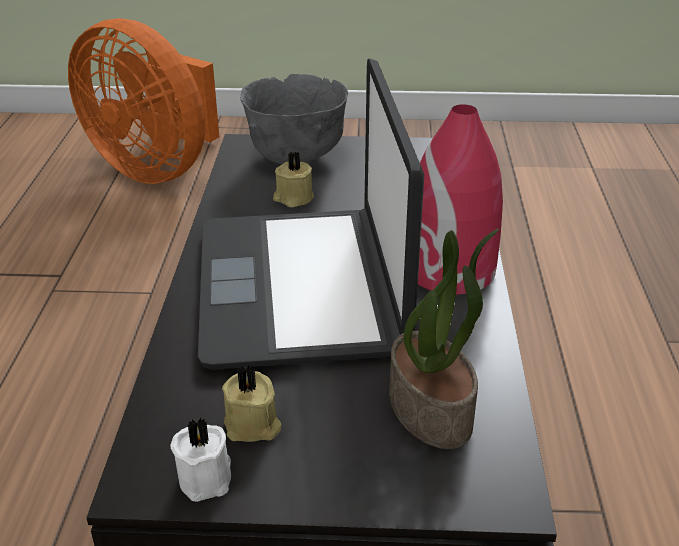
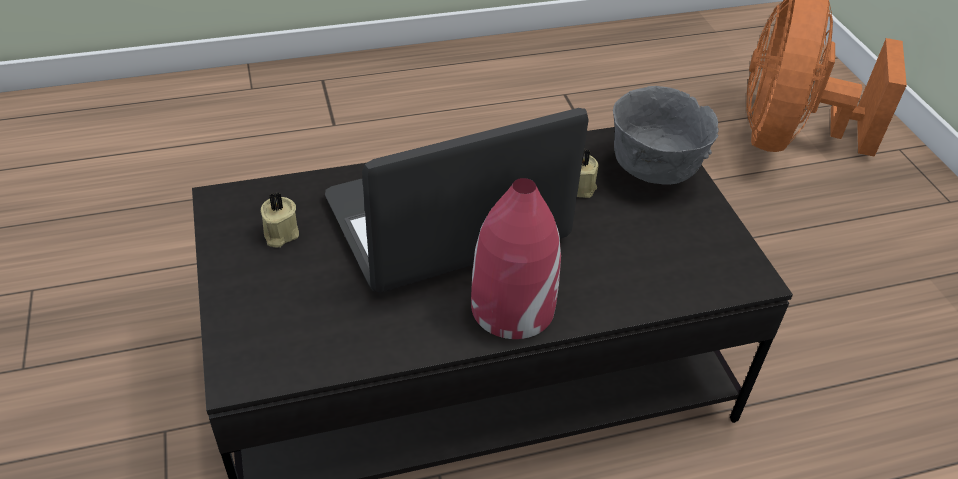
camera: 70 degrees right, 10 degrees up
white candle [170,417,231,502] -> none
potted plant [389,229,499,449] -> none

